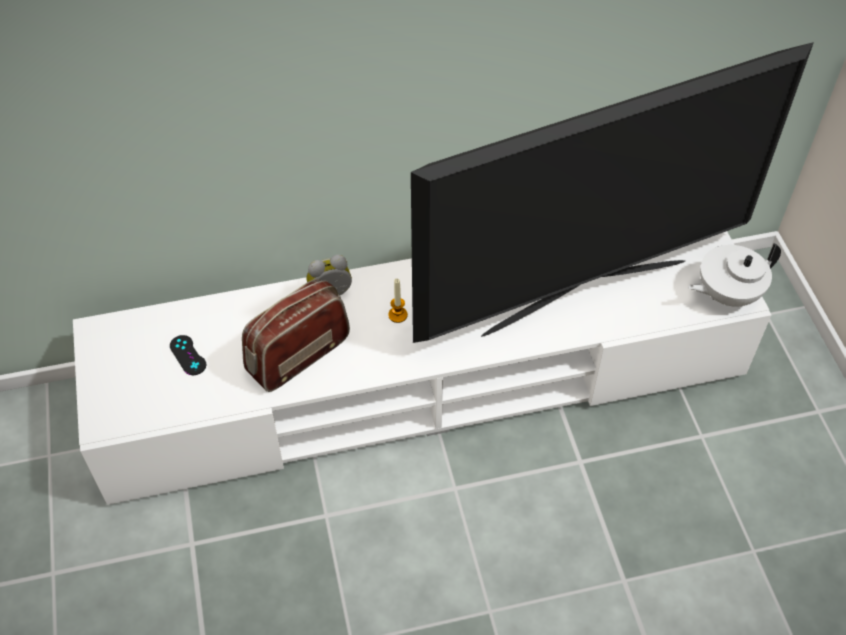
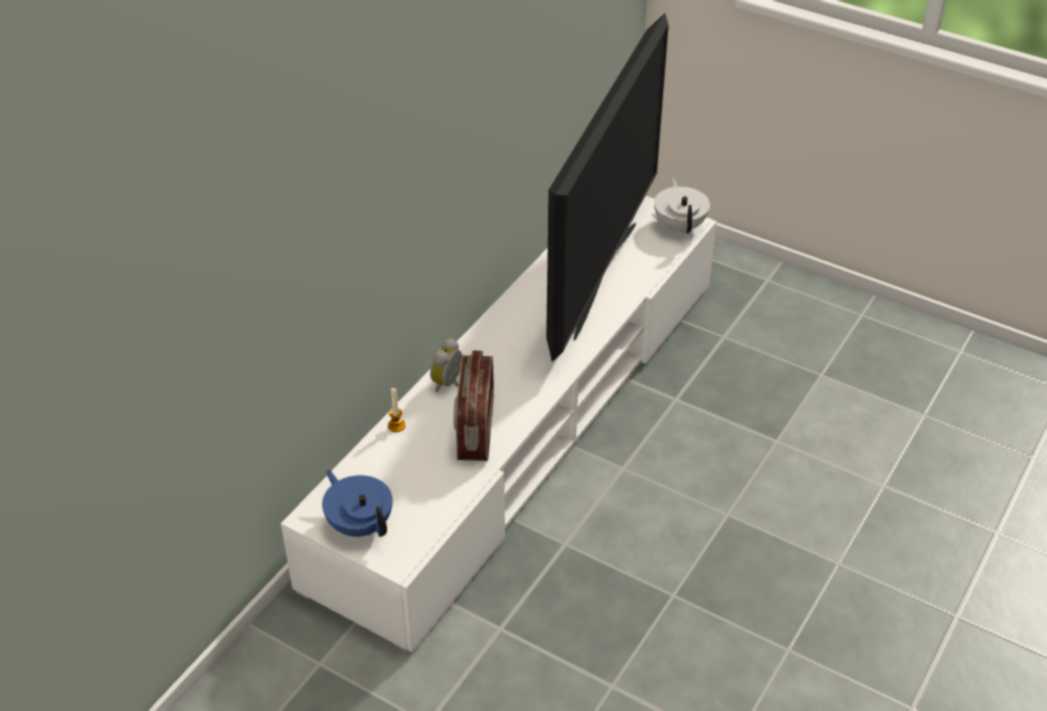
camera: 45 degrees left, 10 degrees down
black game controller [170,335,206,375] -> none
candle [388,278,408,323] -> candle moved to [388,388,406,432]
white teapot [688,243,781,307] -> white teapot turned 150 degrees clockwise [654,178,710,235]
none -> blue teapot [322,470,393,537]

